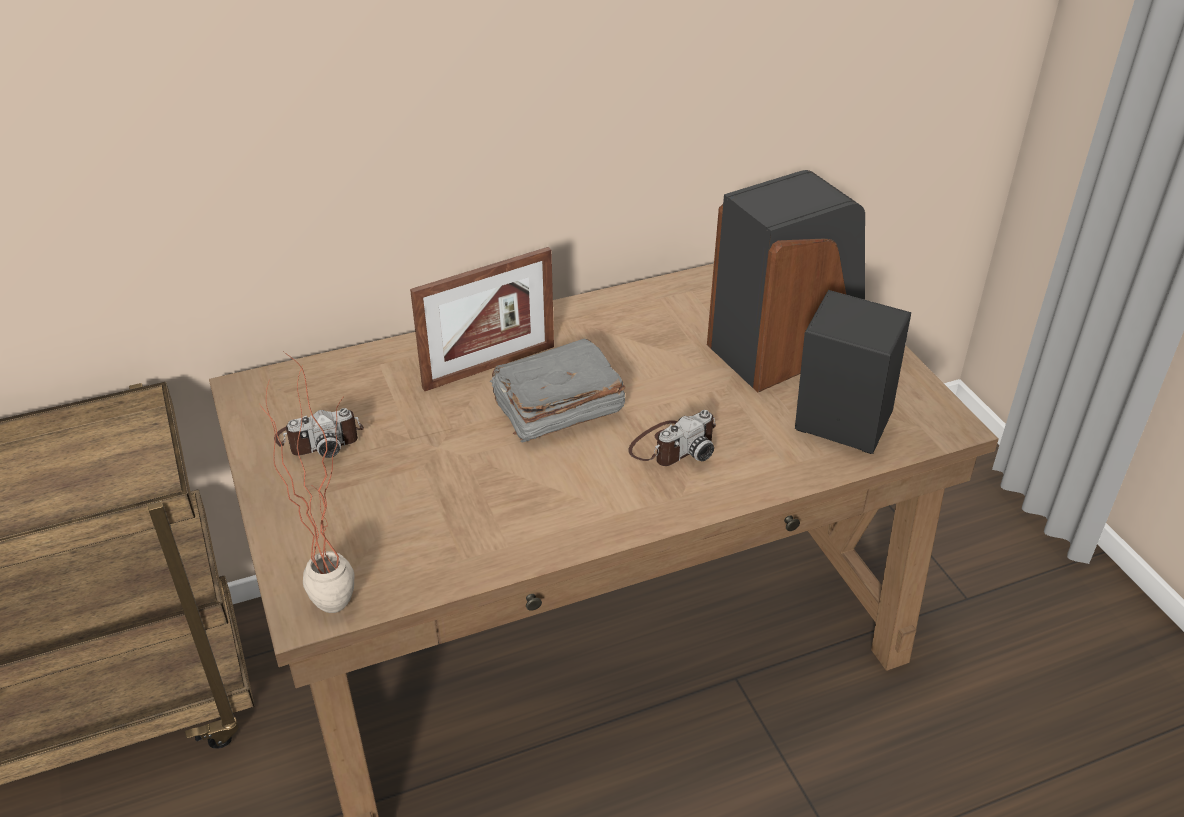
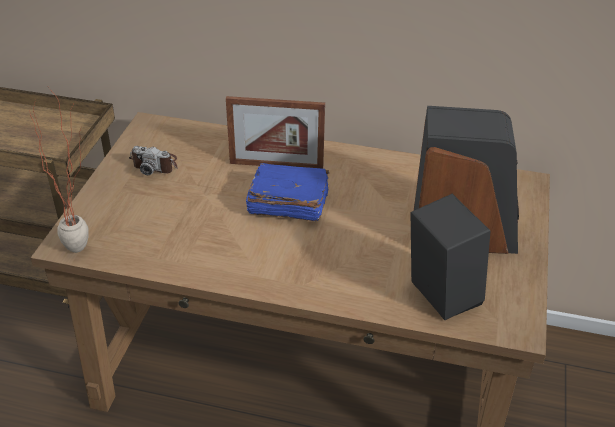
camera: 35 degrees right, 0 degrees up
grey book [490,339,626,442] -> blue book [246,163,329,221]
camera [628,410,716,466] -> none

